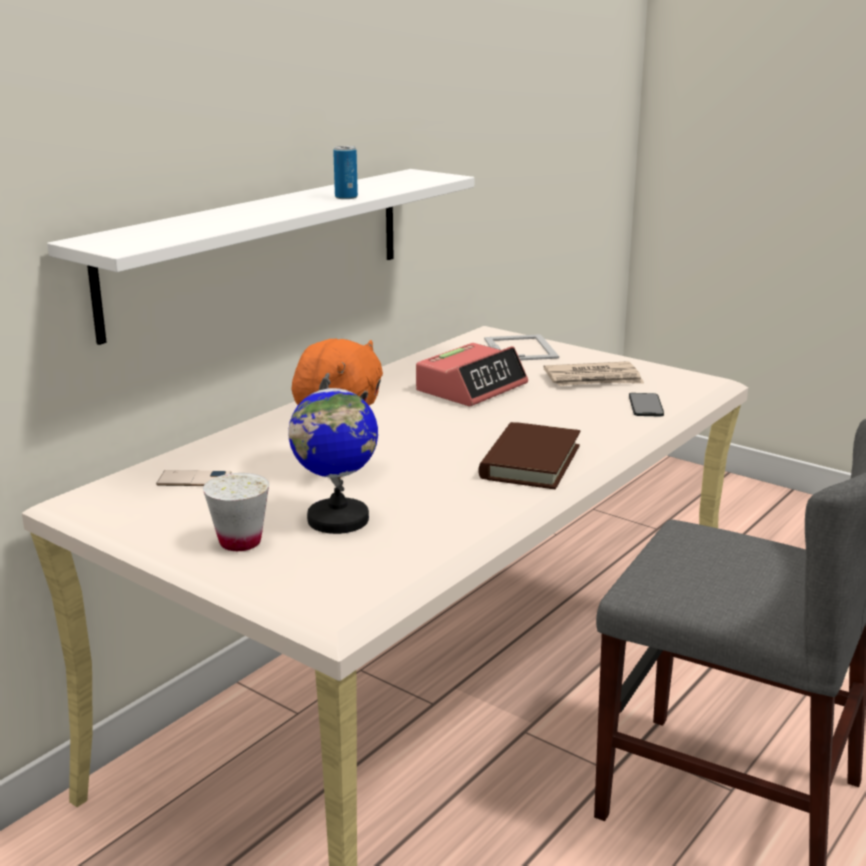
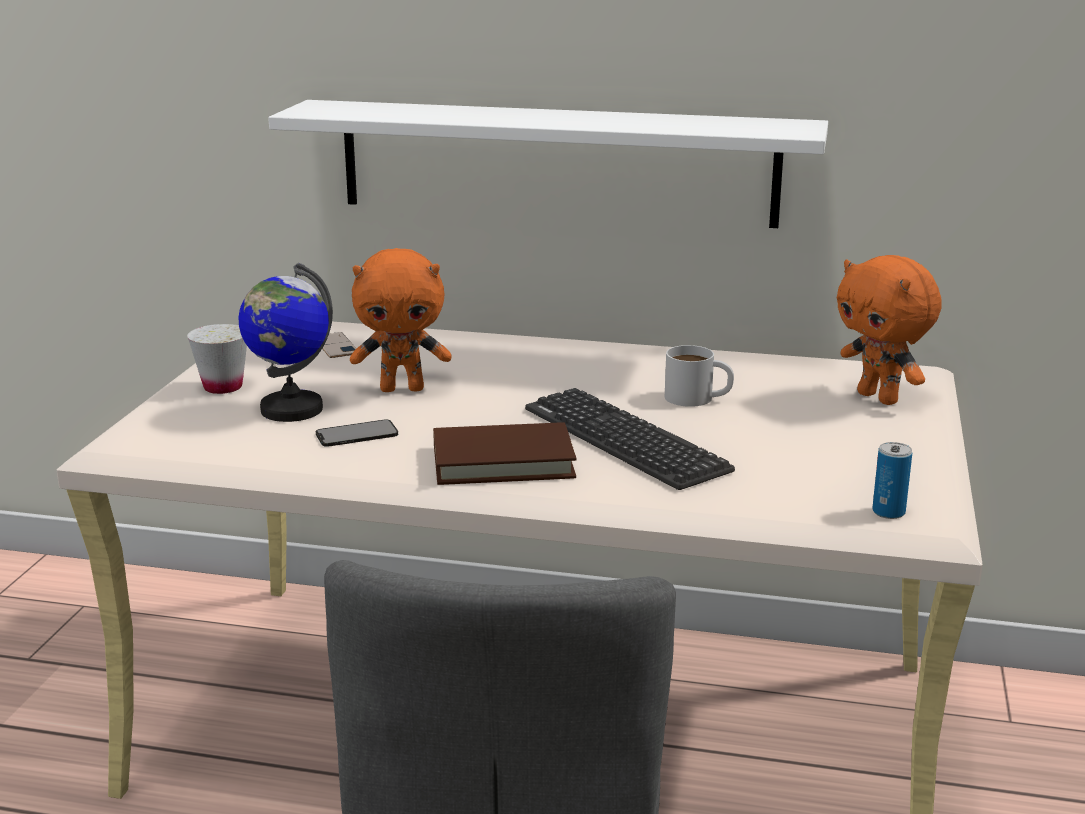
camera: 65 degrees right, 0 degrees up
can [333,146,358,199] -> can moved to [872,442,912,519]
alarm clock [416,343,528,406] -> white mug [665,345,734,407]
picture frame [484,334,559,361] -> orange plush toy [836,255,942,405]
newspaper [543,361,644,386] -> none
phone [629,393,664,416] -> phone moved to [316,419,398,447]
none -> keyboard [525,388,735,490]

